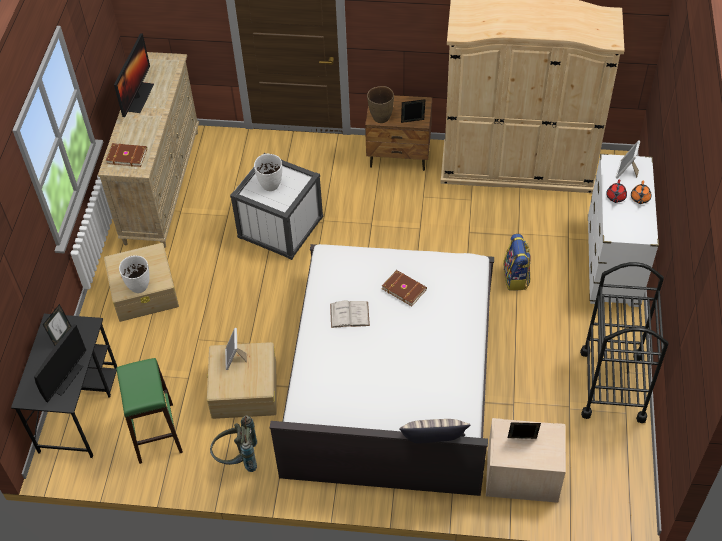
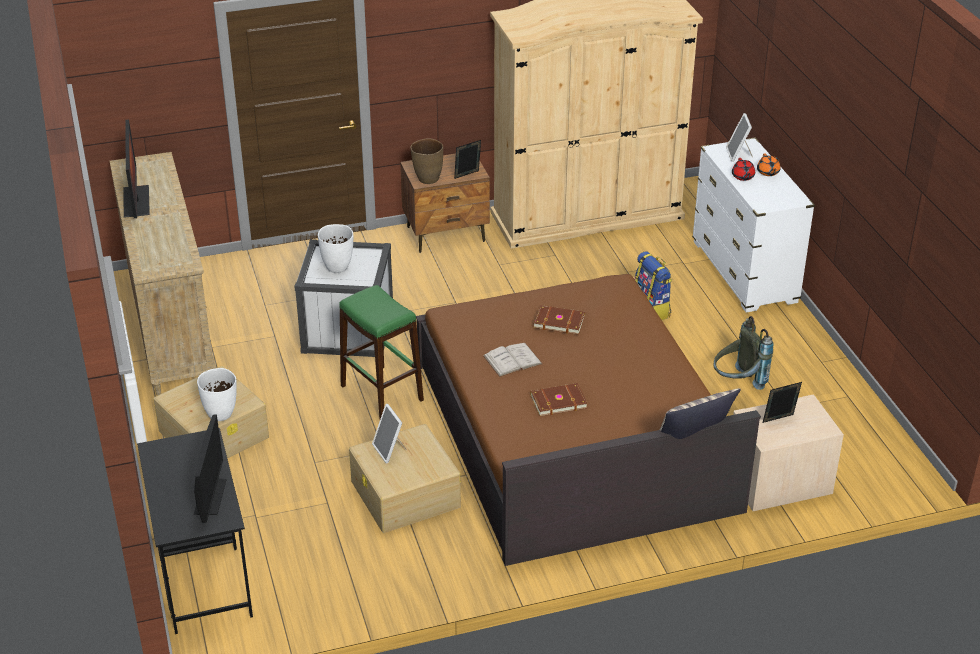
camera: 25 degrees left, 15 degrees down
picture frame [43,304,72,346] -> none
brown book [105,143,147,167] -> brown book moved to [530,383,588,417]
green stool [116,358,183,464] -> green stool moved to [339,285,424,419]
grey backpack [210,415,257,472] -> grey backpack moved to [714,316,773,390]
white bed [270,244,494,496] -> brown bed [416,274,761,566]
black cart [580,262,669,423] -> none

